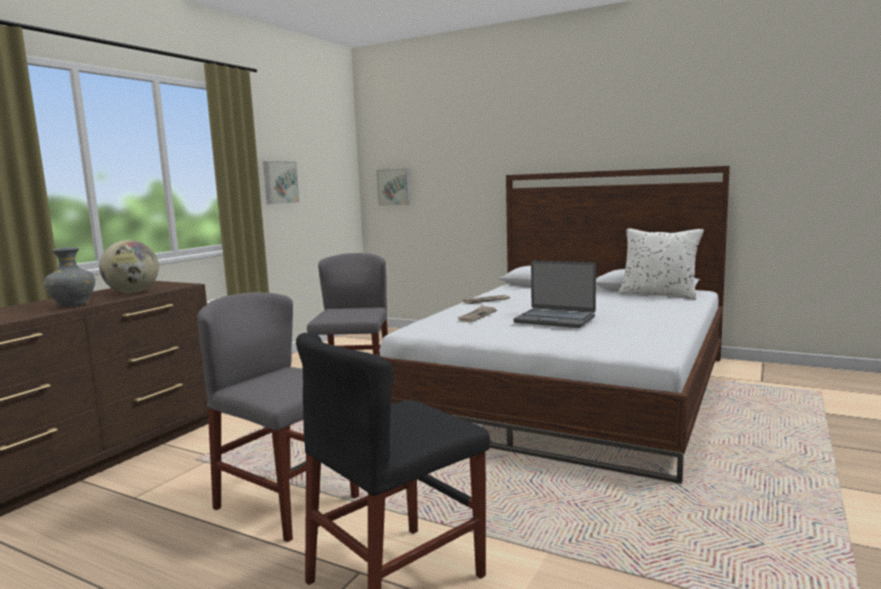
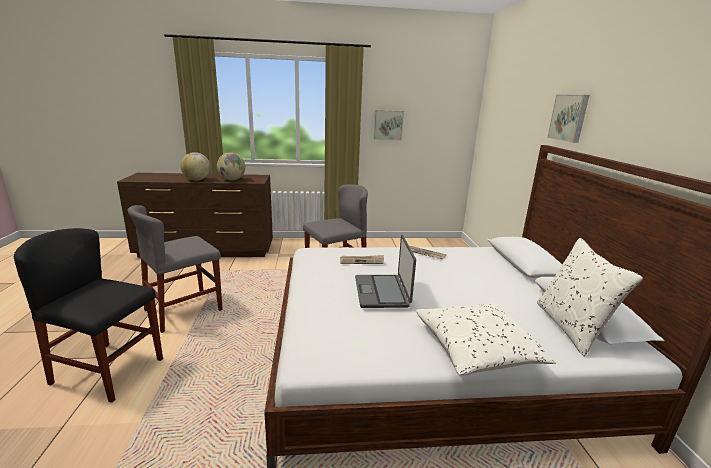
camera: 55 degrees right, 10 degrees up
grey vase [44,247,95,307] -> globe [180,152,211,181]
grey chair [197,292,359,542] -> grey chair turned 135 degrees counterclockwise [127,205,223,333]
picture [377,168,411,206] -> picture moved to [547,95,589,143]
none -> white pillow [416,303,556,376]

